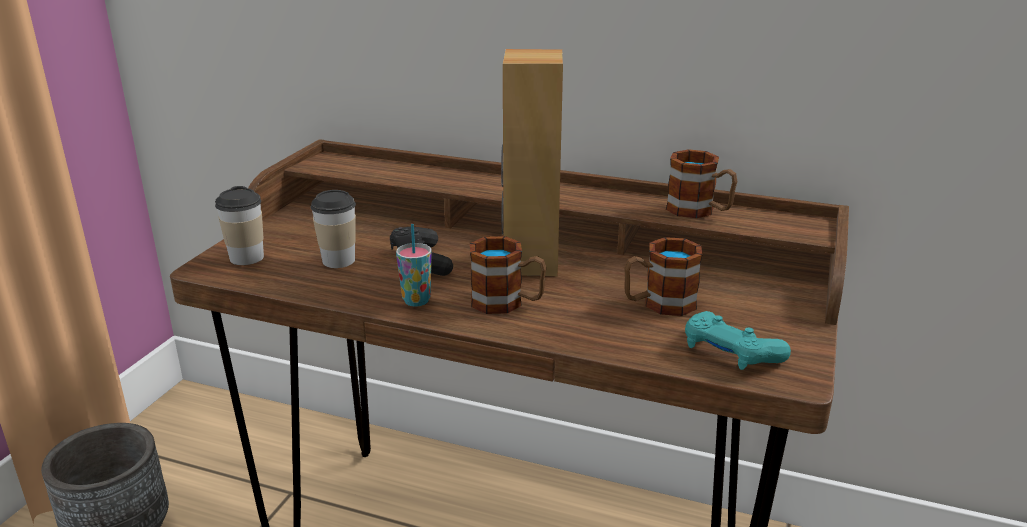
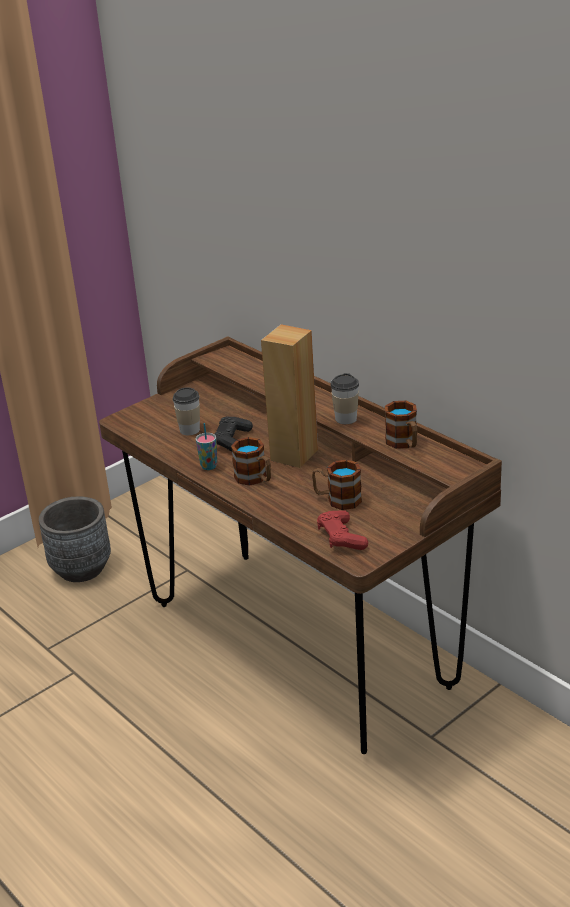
camera: 30 degrees right, 5 degrees up
cup [215,186,264,265] -> cup moved to [330,373,359,424]
turquoise game controller [685,311,791,370] -> red game controller [317,510,368,550]

